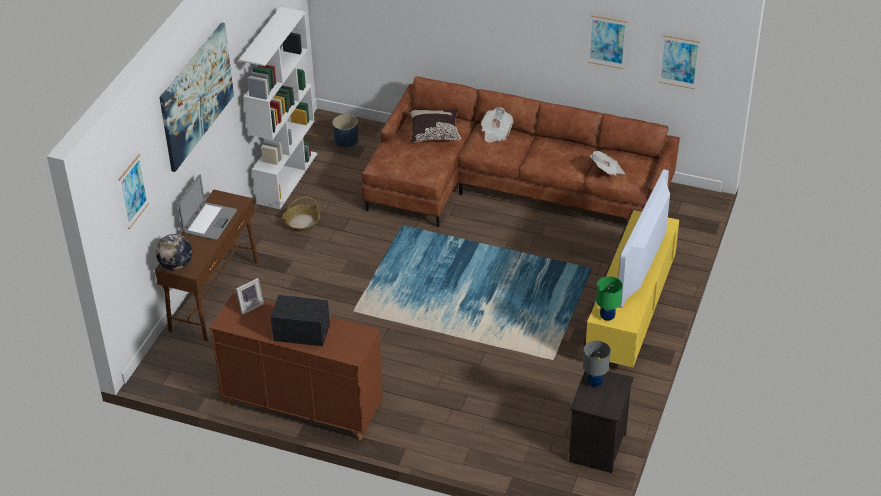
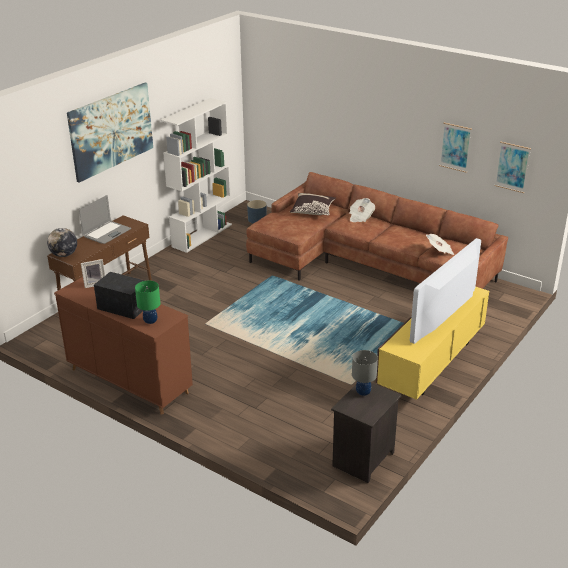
camera: 15 degrees right, 10 degrees down
picture [118,154,149,229] -> none
basket [283,196,320,232] -> none
green table lamp [596,276,623,321] -> green table lamp moved to [135,281,161,324]

